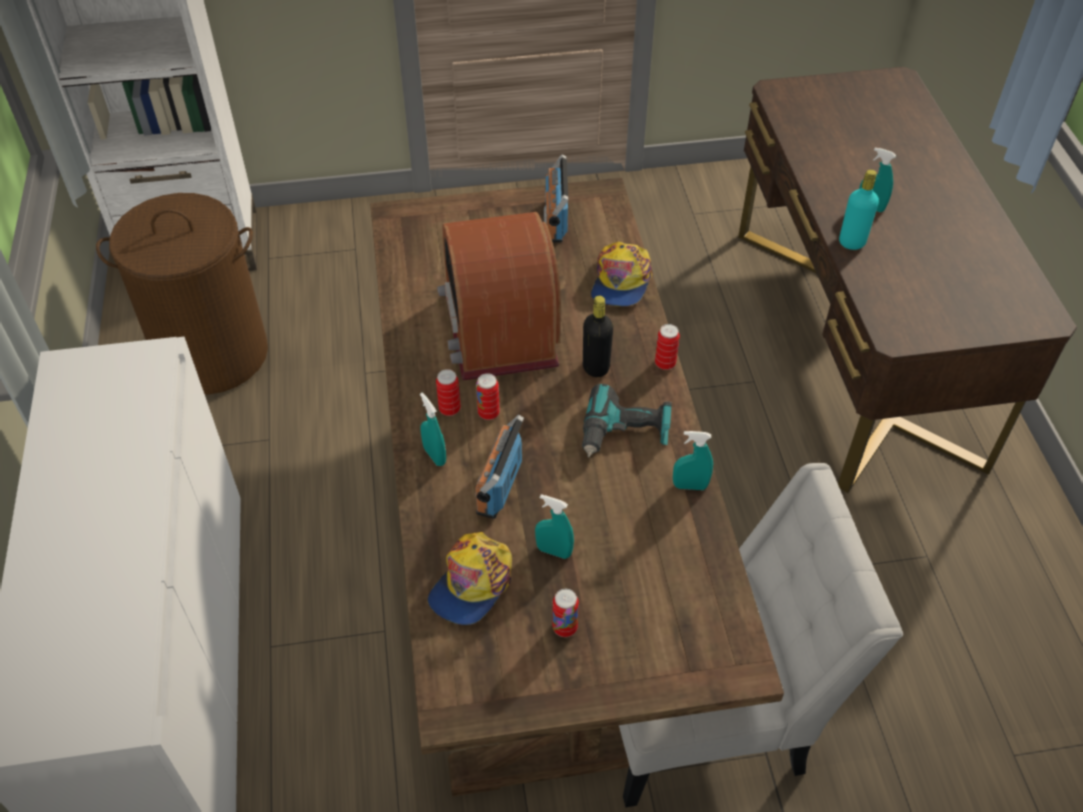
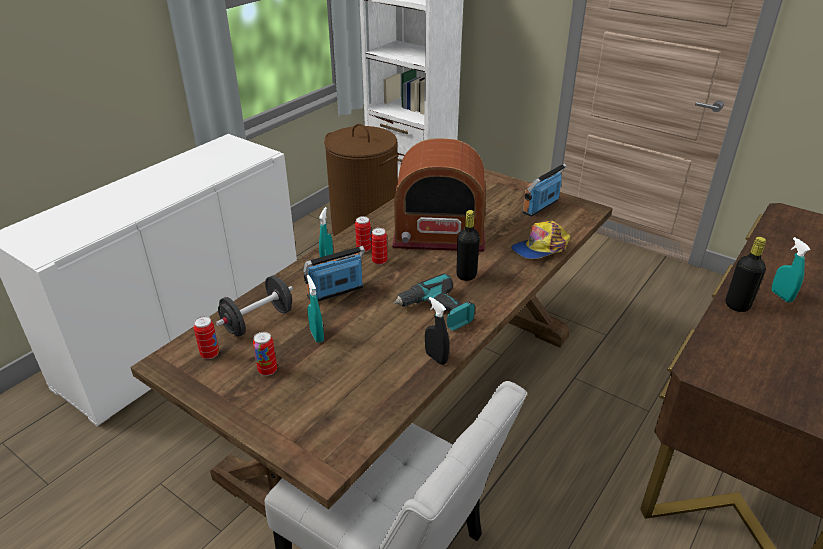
camera: 45 degrees right, 15 degrees down
cap [428,532,512,625] -> black dumbbell [216,275,293,337]
radio [437,212,561,380] -> radio turned 120 degrees counterclockwise [392,138,485,252]
can [655,324,680,370] -> can moved to [194,316,219,359]
turquoise spray bottle [673,431,713,490] -> black spray bottle [425,297,449,365]
turquoise bottle [839,170,879,250] -> black bottle [725,237,766,312]

